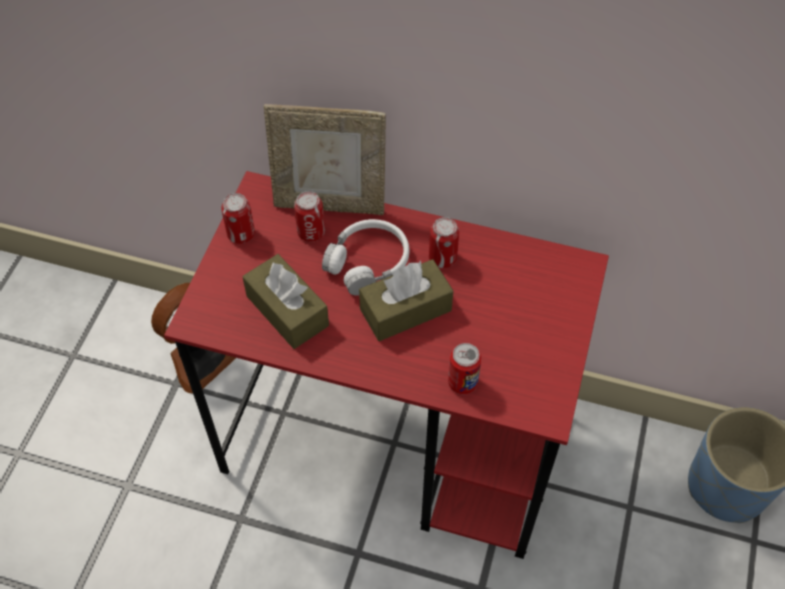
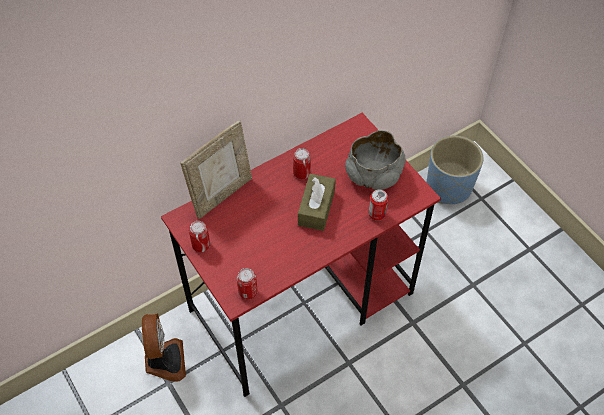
camera: 50 degrees left, 0 degrees up
brown tissue box [243,254,329,349] -> none
can [294,191,325,242] -> can moved to [237,268,258,300]
white headphones [322,219,409,296] -> none
none -> grey bowl [345,130,406,190]

